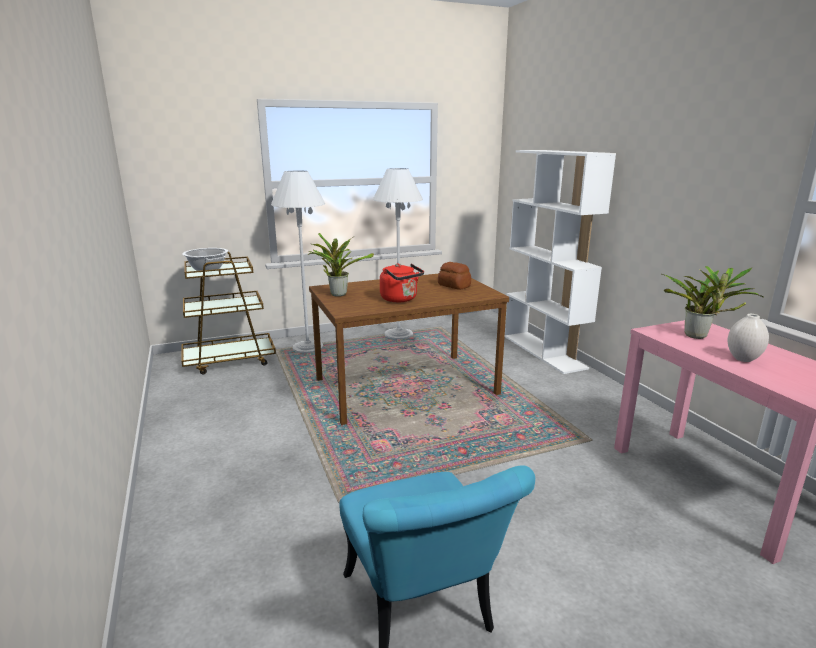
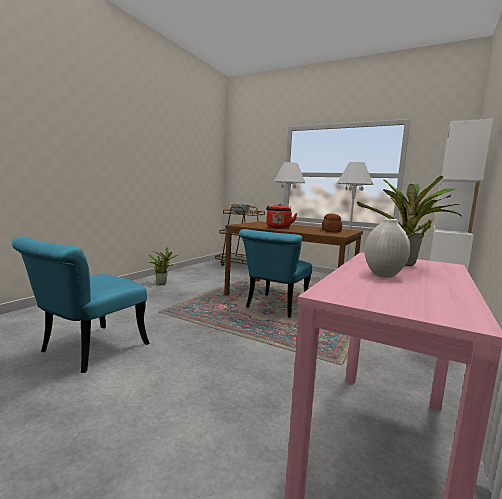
camera: 50 degrees right, 10 degrees down
potted plant [308,233,374,297] -> potted plant moved to [148,247,178,285]
none -> turquoise chair [239,229,312,318]

